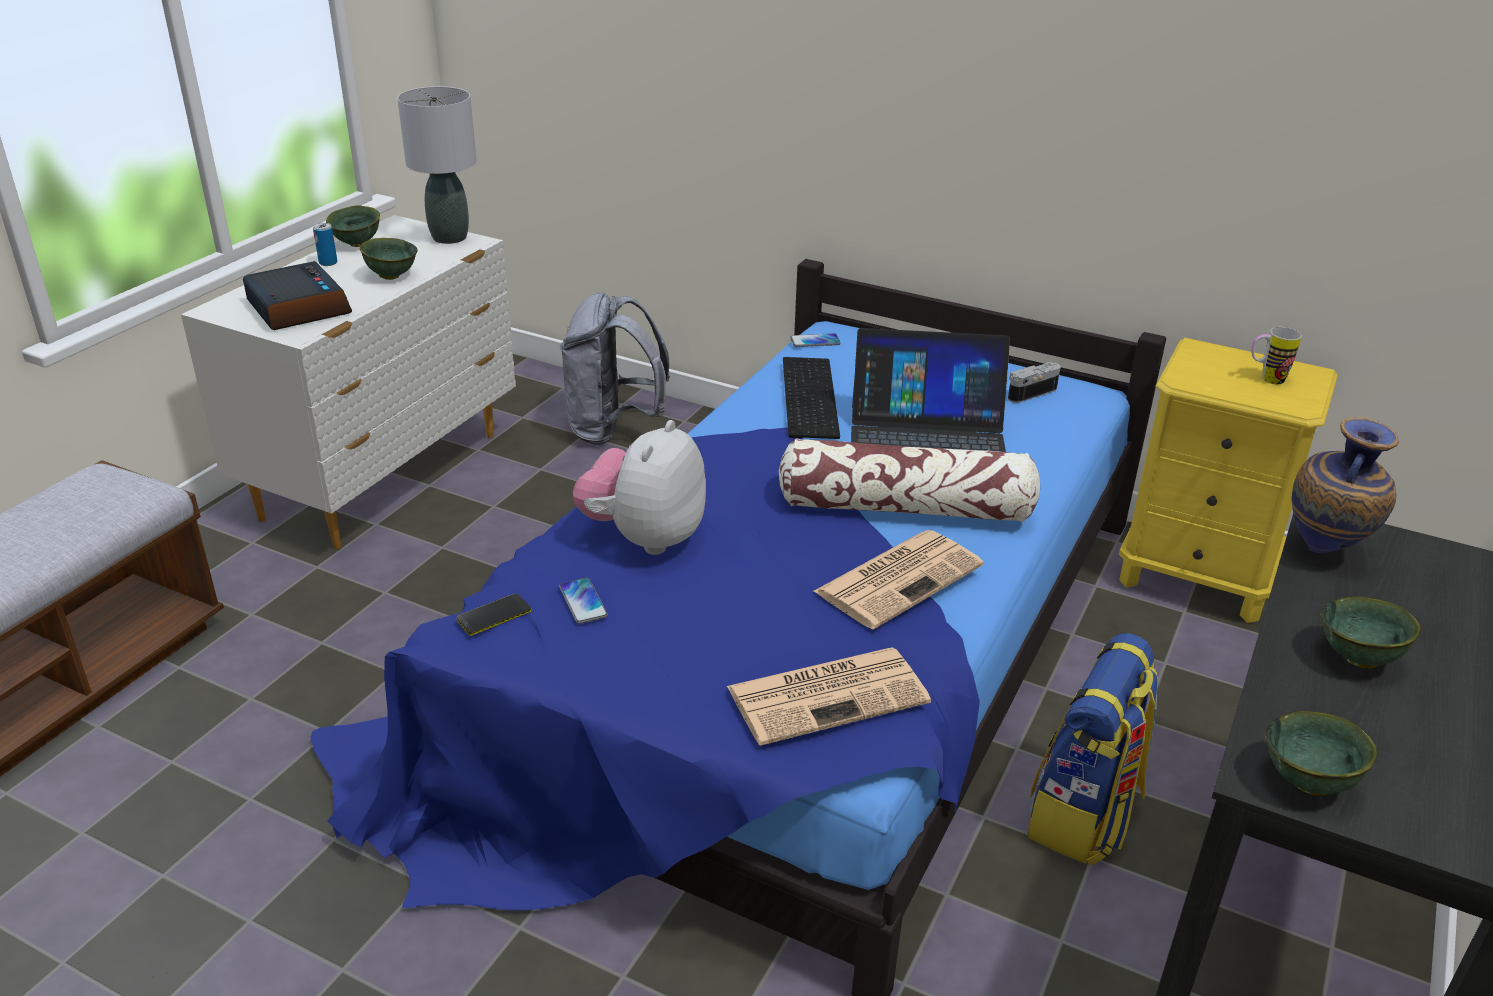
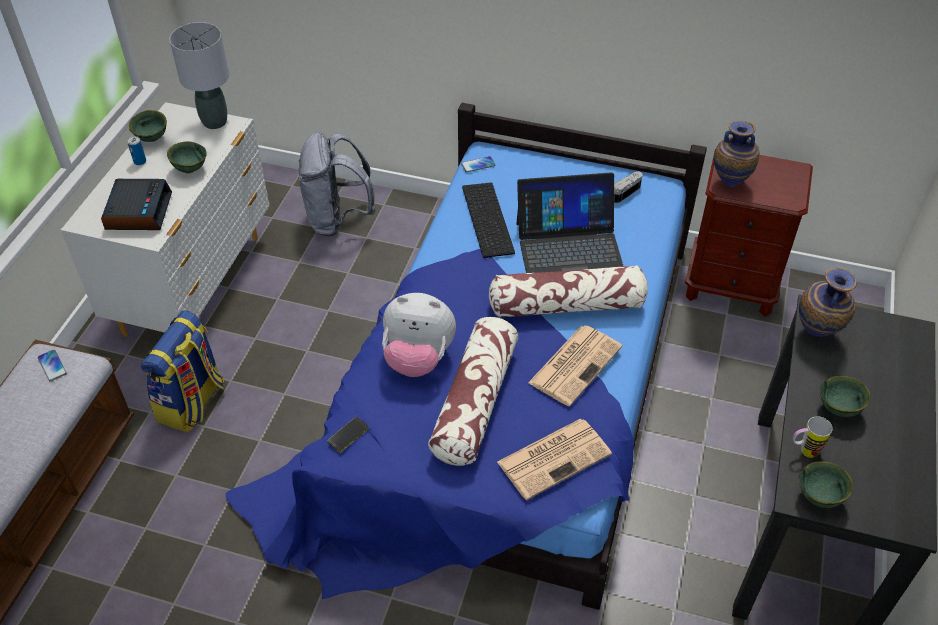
camera: 10 degrees left, 15 degrees up
alarm clock [243,261,352,330] -> alarm clock turned 45 degrees clockwise [101,179,172,230]
phone [559,578,608,624] -> phone moved to [38,350,67,381]
plush toy [573,420,706,555] -> plush toy turned 90 degrees counterclockwise [382,293,456,377]
backpack [1027,633,1159,866] -> backpack moved to [141,310,225,432]
yellow nightstand [1119,338,1338,623] -> brown nightstand [685,149,813,317]
mug [1251,327,1302,384] -> mug moved to [793,417,833,458]
none -> pillow [428,317,519,466]
none -> vase [714,121,759,187]

